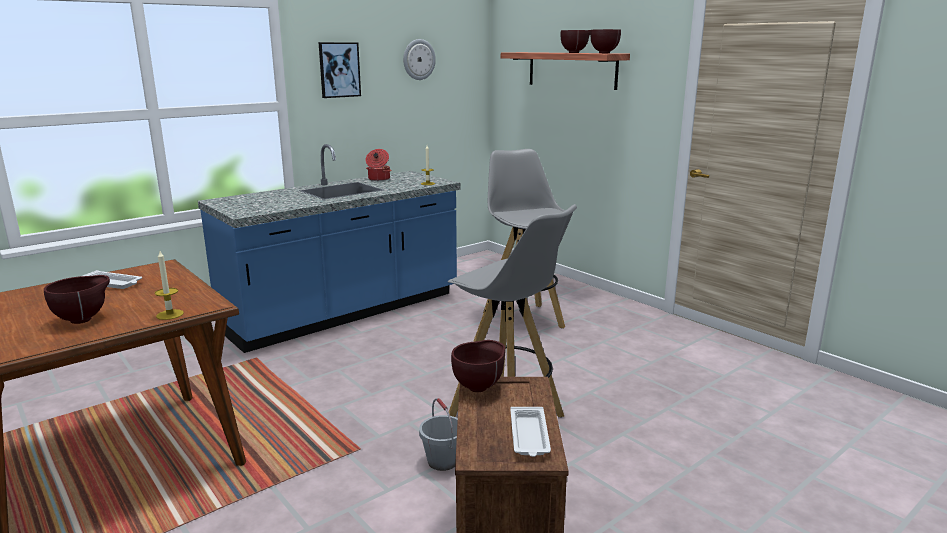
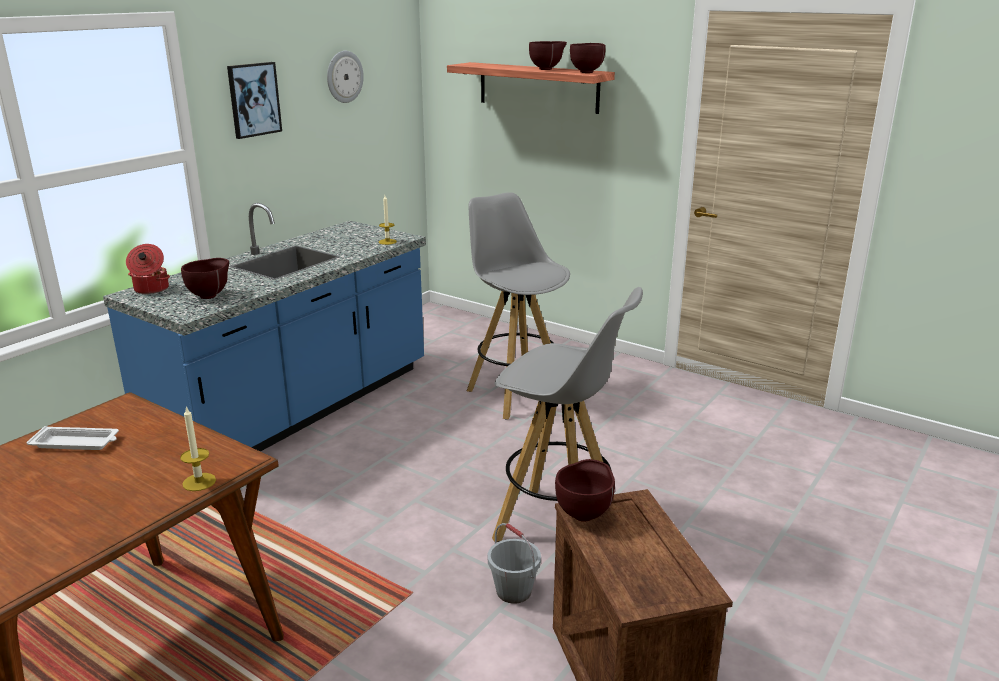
camera: 15 degrees left, 5 degrees up
brown bowl [44,275,110,324] -> brown bowl moved to [181,258,229,299]
cooking pot [365,149,392,181] -> cooking pot moved to [126,244,170,294]
white tray [510,407,551,457] -> none

